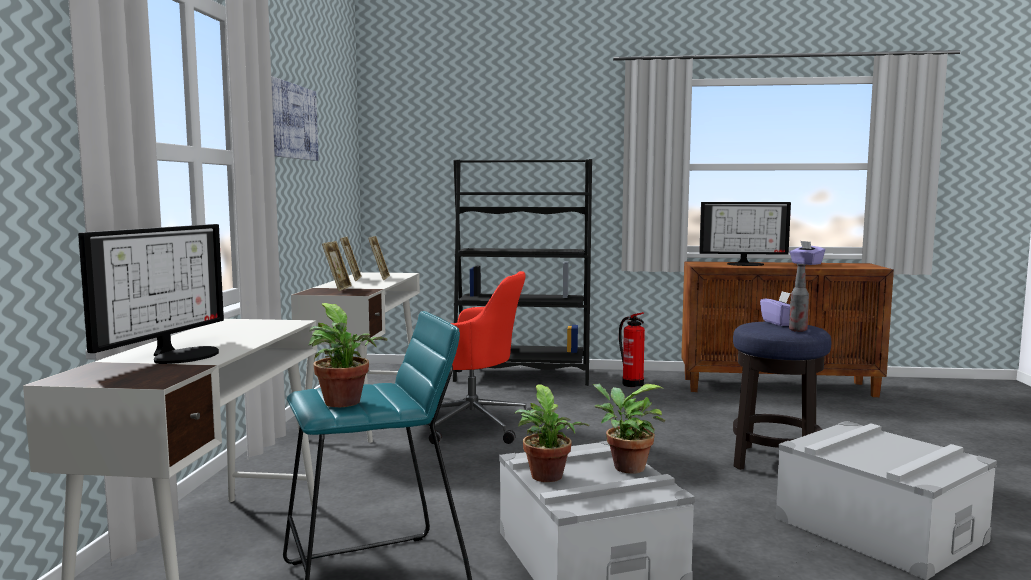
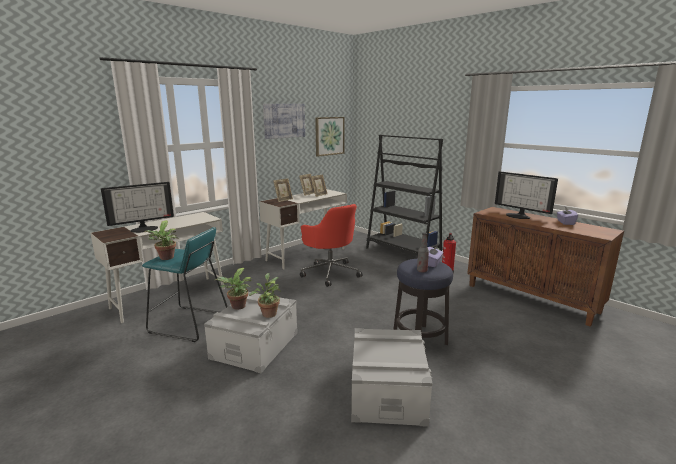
camera: 40 degrees right, 10 degrees up
none -> picture [315,117,345,156]

